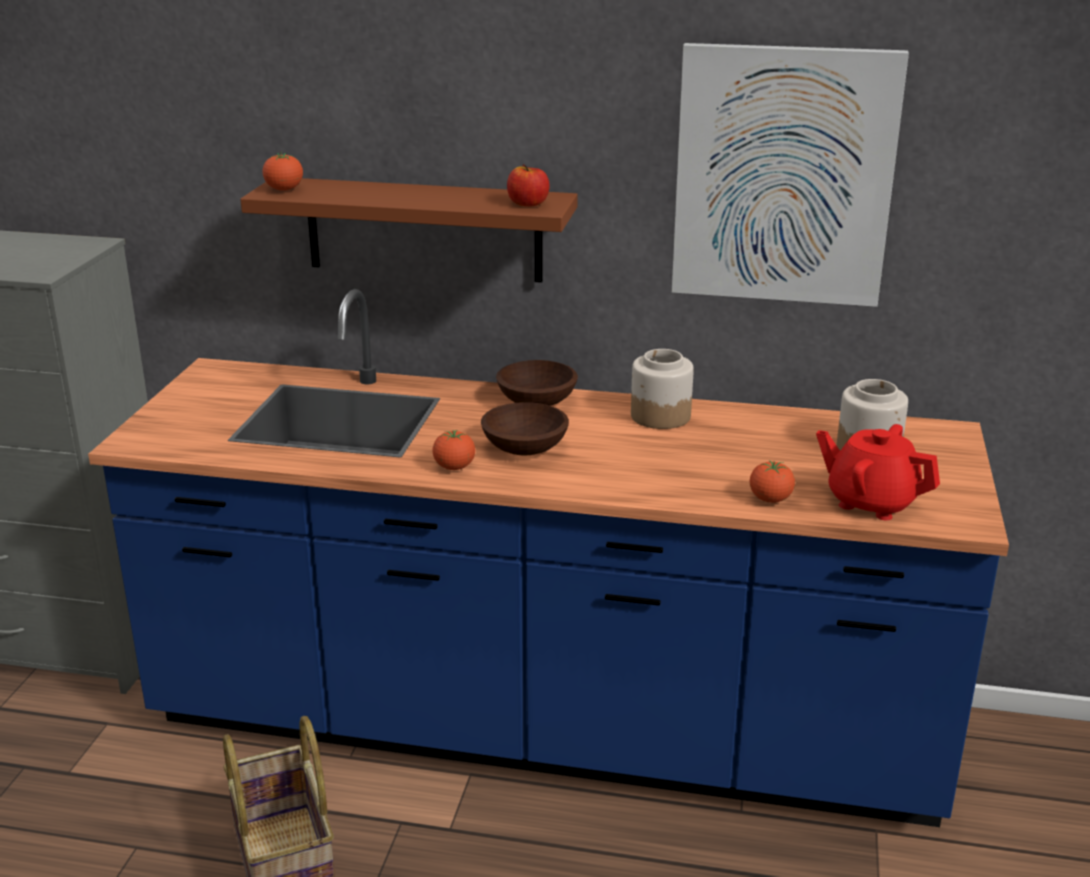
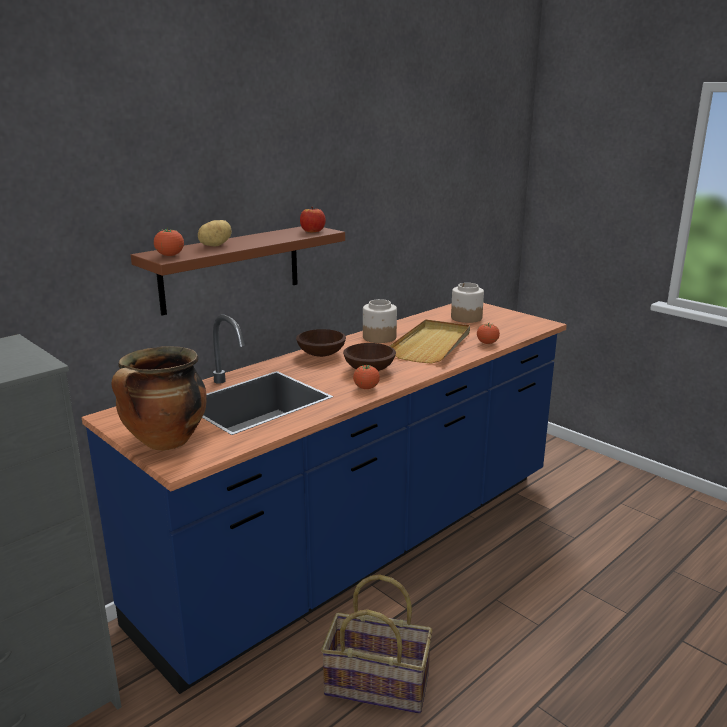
camera: 55 degrees left, 5 degrees down
picture [672,43,909,307] -> none
red teapot [816,424,940,520] -> none
none -> cooking pot [111,346,207,451]
none -> potato [198,220,232,247]
none -> beige tray [389,319,470,364]

